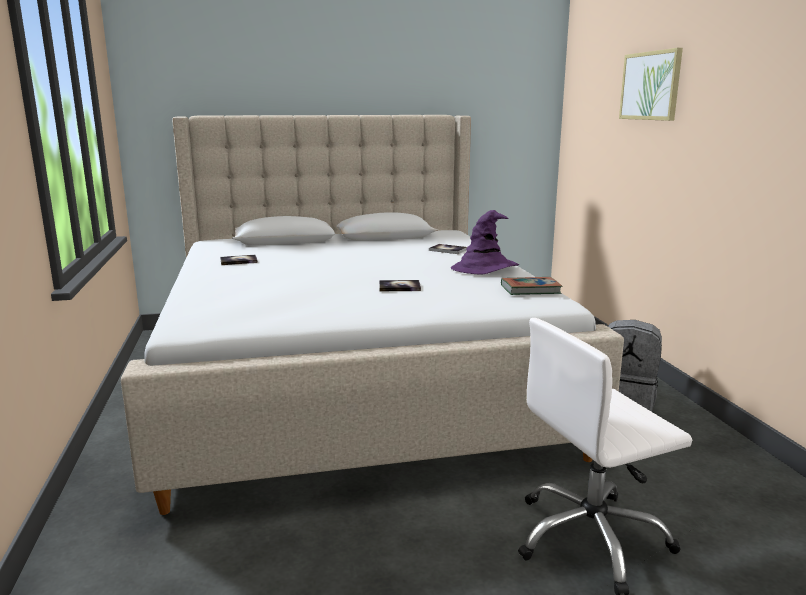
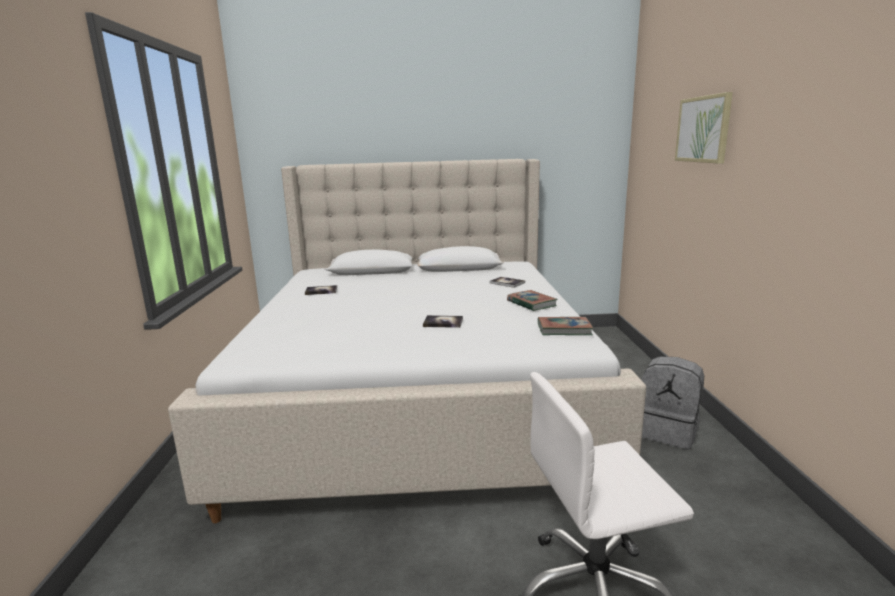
camera: 10 degrees right, 0 degrees up
purple hat [451,210,519,275] -> book [507,290,558,311]

